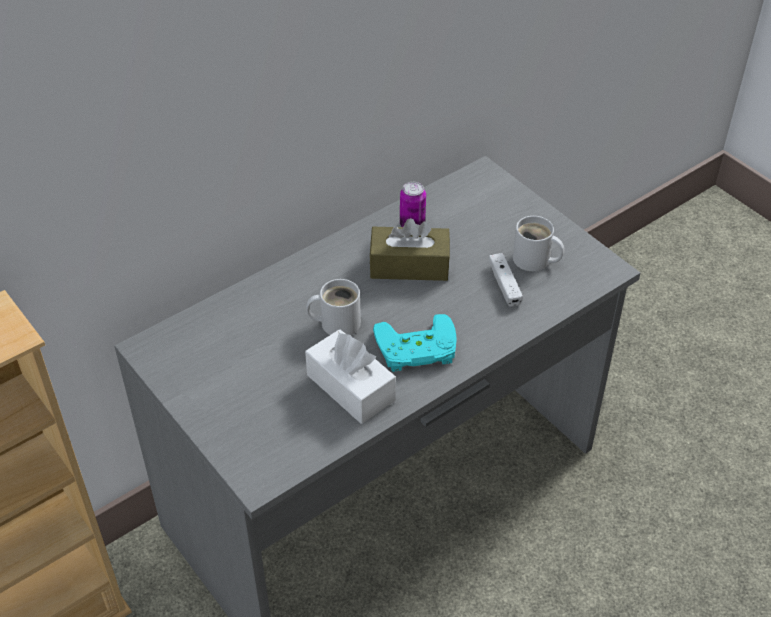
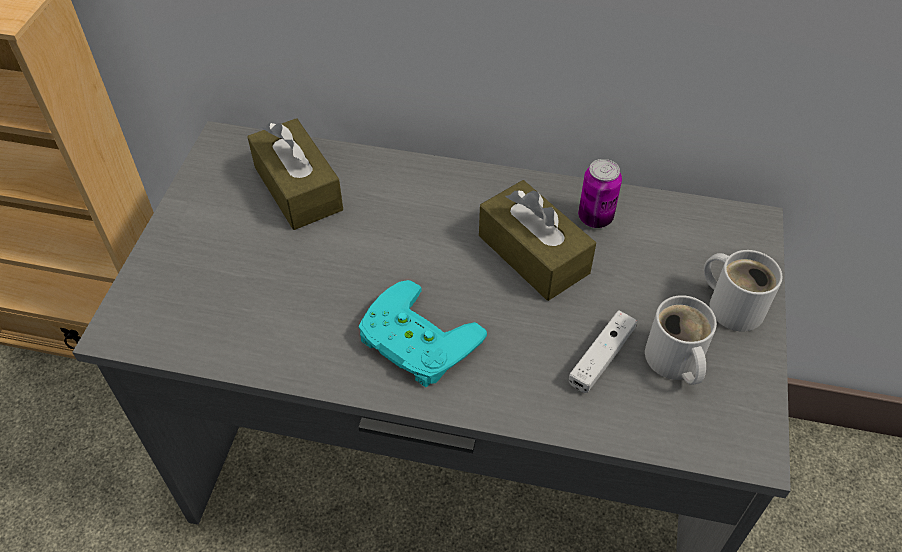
camera: 50 degrees right, 5 degrees up
white tissue box [305,329,396,424] -> none
white mug [306,279,361,335] -> white mug moved to [704,250,783,331]
none -> brown tissue box [248,118,343,230]

